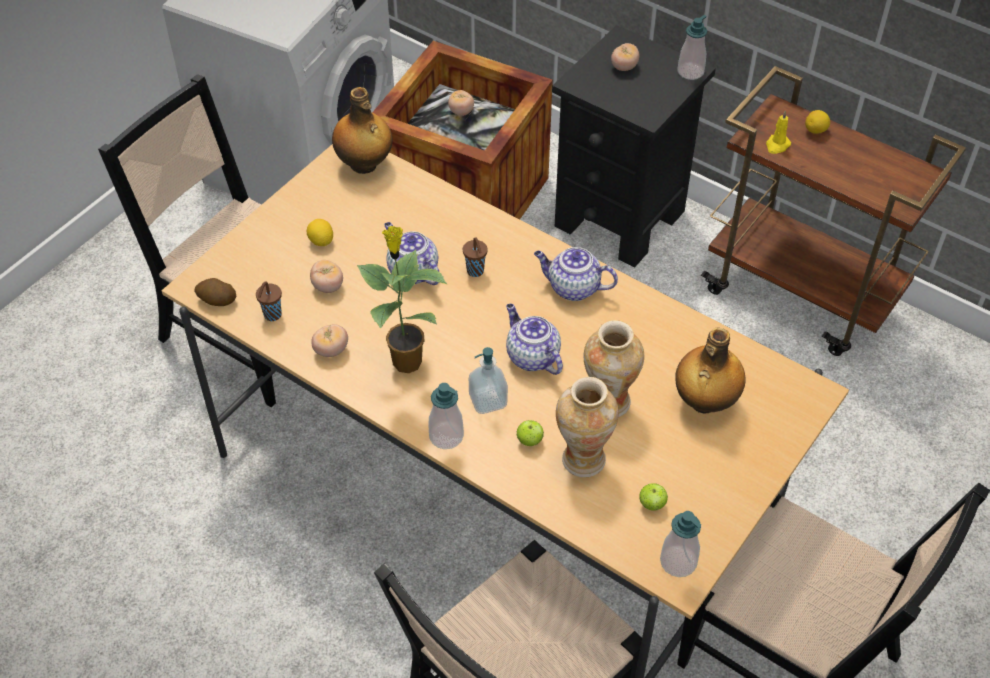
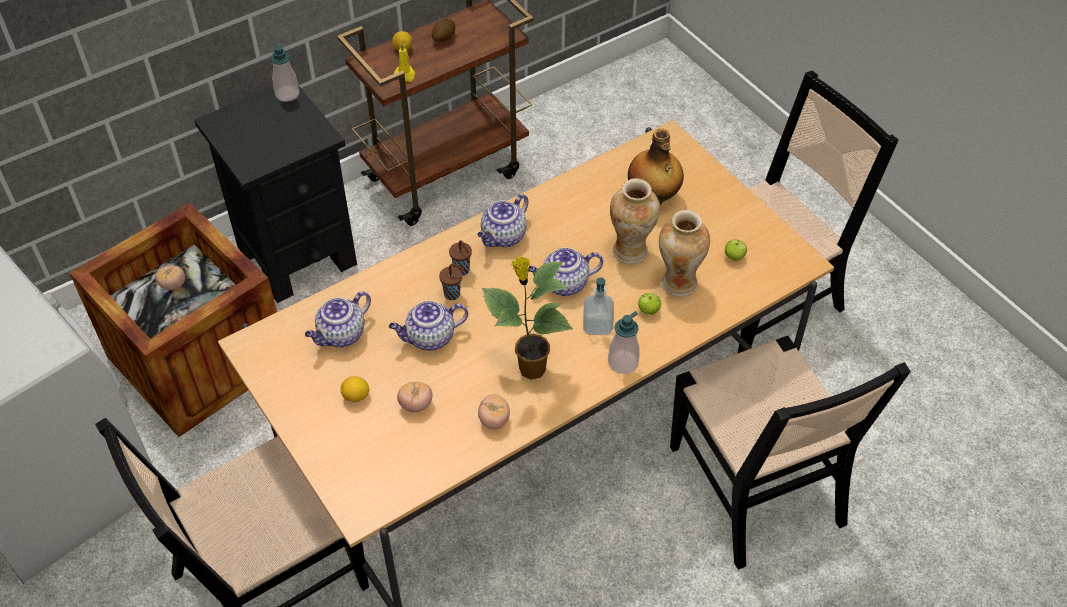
camera: 70 degrees left, 0 degrees up
potato [194,278,236,306] -> potato moved to [432,19,455,42]
brown cup [256,281,282,321] -> brown cup moved to [449,240,472,276]
bottle [332,87,392,174] -> none
tomato [611,43,639,71] -> none
soap dispenser [660,511,701,577] -> none
none -> teapot [305,291,371,347]

